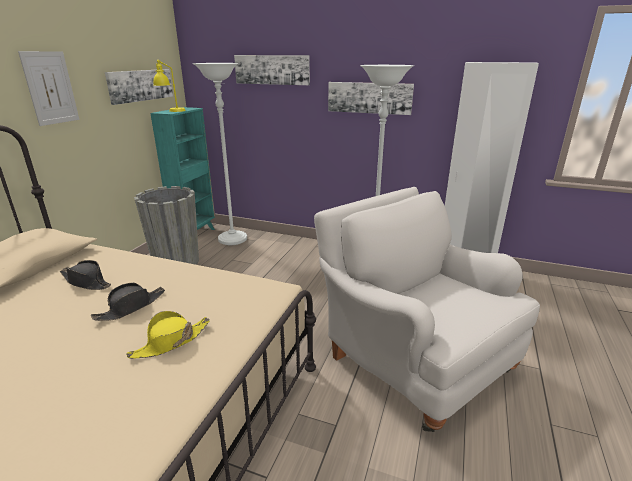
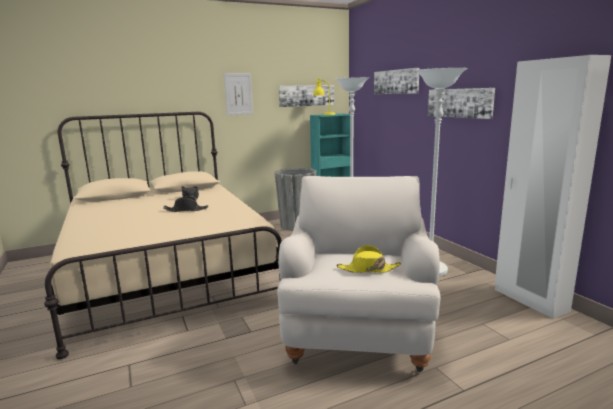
camera: 45 degrees right, 10 degrees down
yellow hat [127,311,210,359] -> yellow hat moved to [337,245,401,273]

